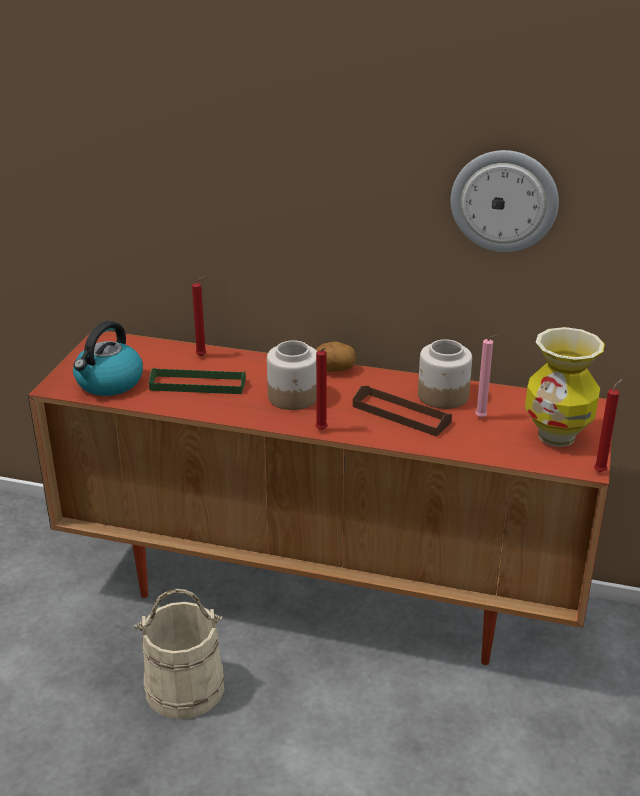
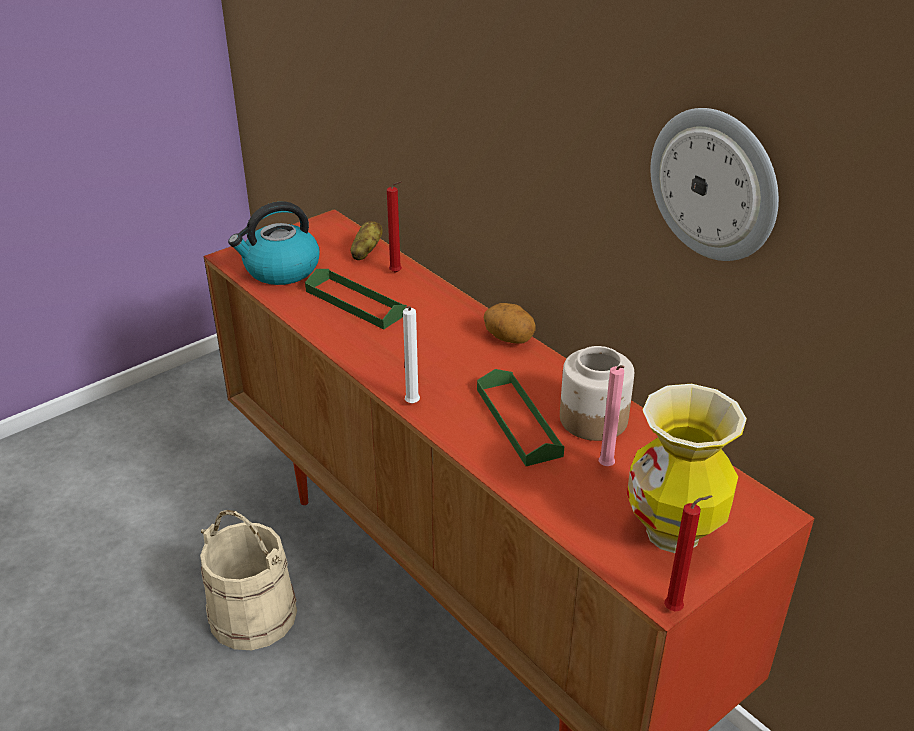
camera: 35 degrees right, 5 degrees up
jar [267,340,317,410] -> none
red candle [315,348,327,430] -> white candle [403,306,420,404]
brown tray [353,386,452,437] -> green tray [477,369,564,466]
none -> potato [351,221,383,260]

